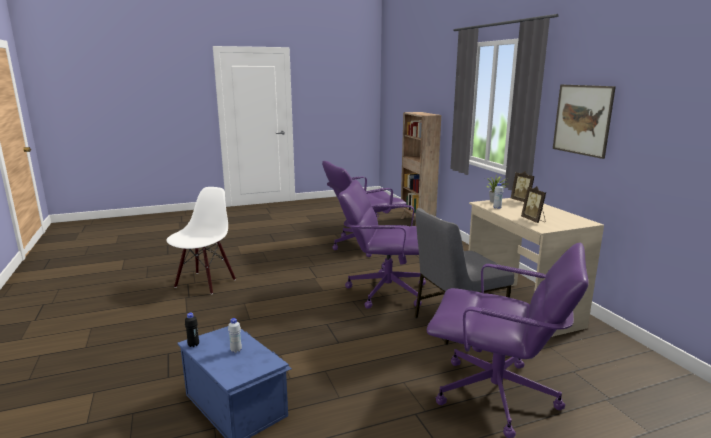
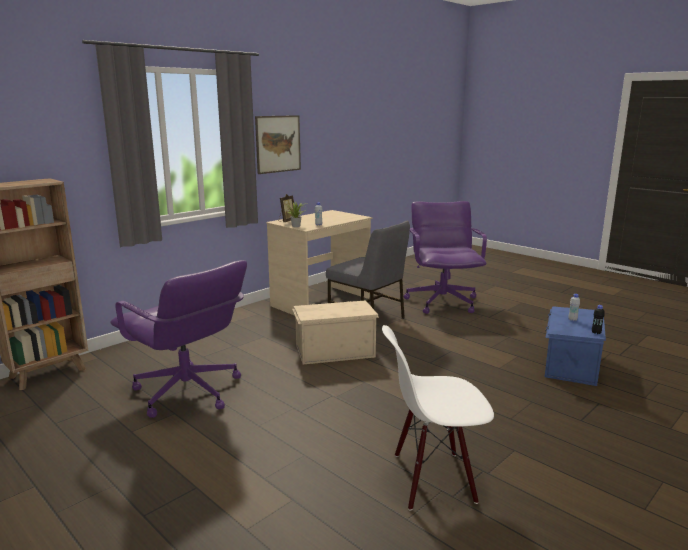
camera: 115 degrees left, 0 degrees up
purple office chair [338,179,426,309] -> beige storage box [292,300,379,365]
picture frame [521,186,546,223] -> none

